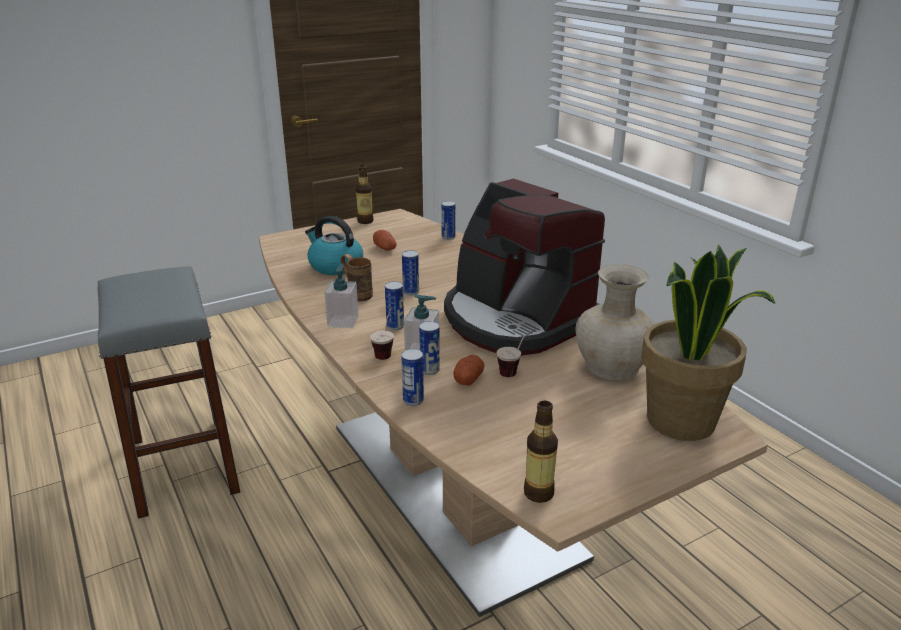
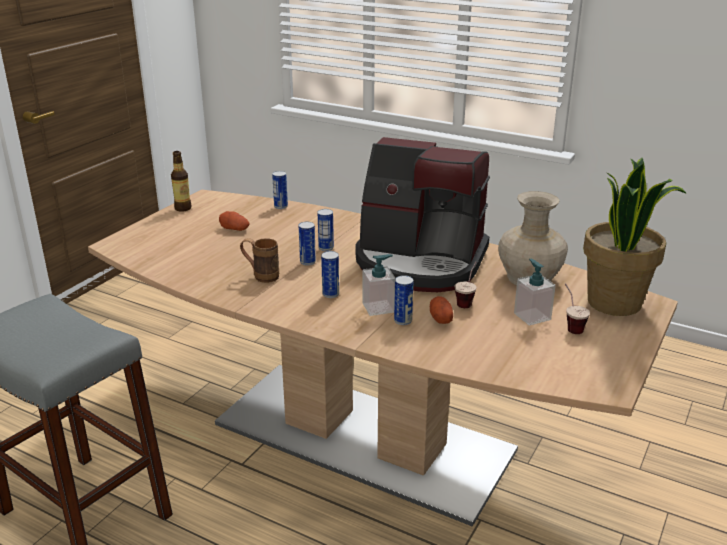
camera: 30 degrees left, 0 degrees up
kettle [305,216,363,275] -> none
soap dispenser [324,264,359,328] -> soap dispenser moved to [514,259,556,326]
cup [370,308,394,360] -> cup moved to [565,283,590,334]
can [401,349,424,406] -> can moved to [318,209,334,251]
bottle [524,401,558,503] -> none

